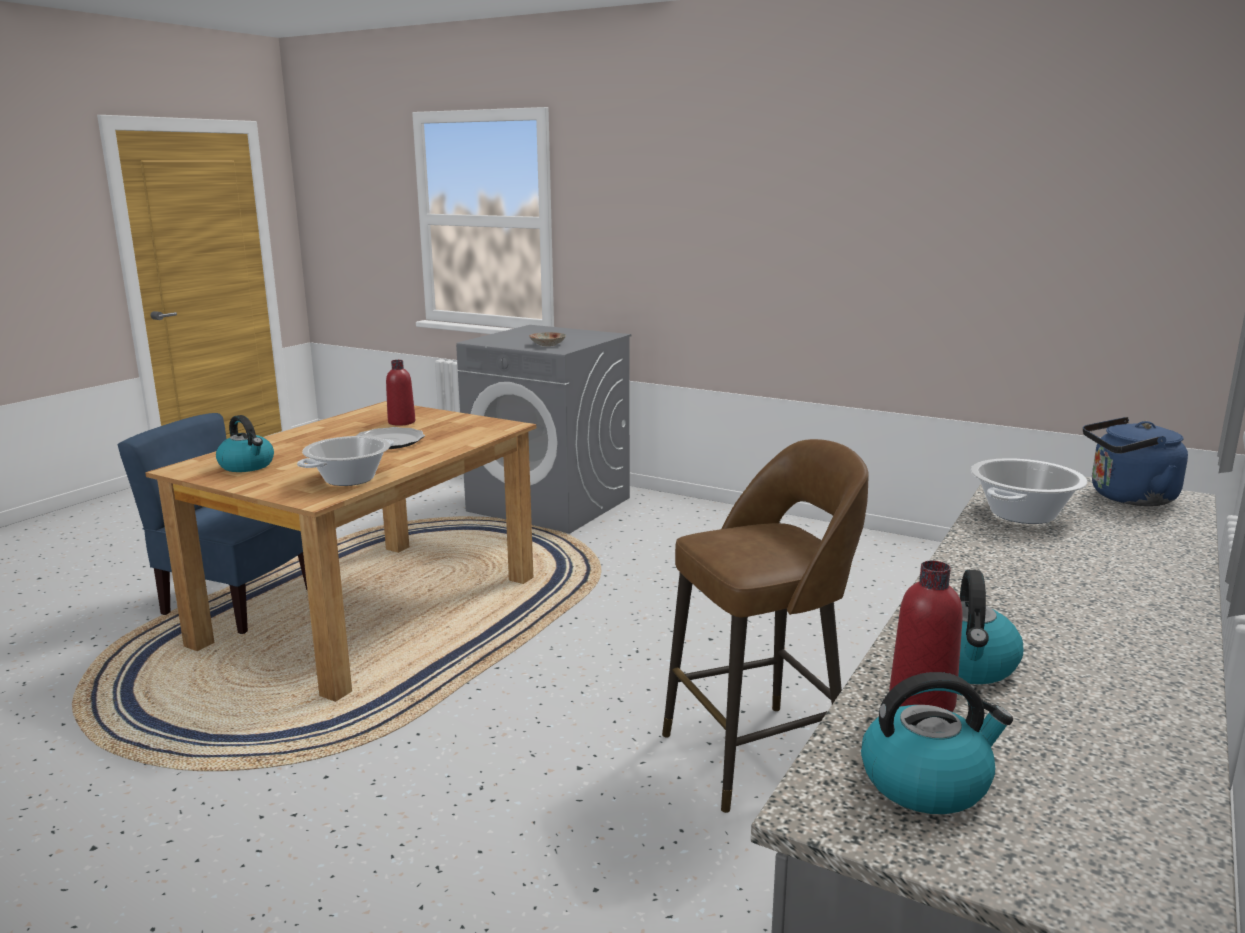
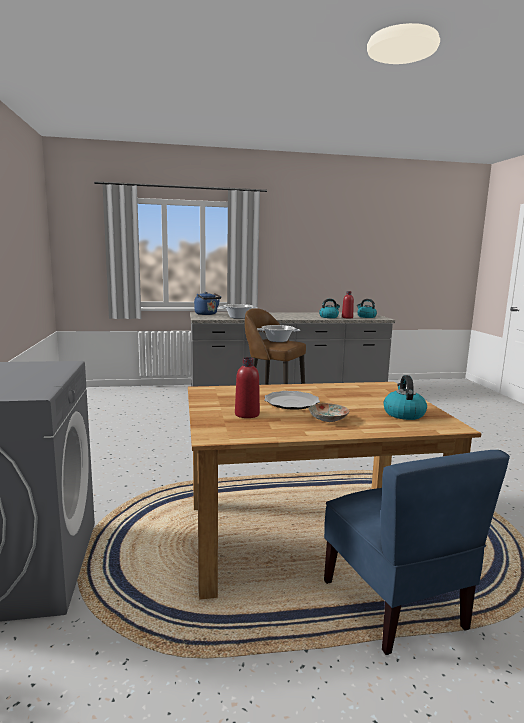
camera: 130 degrees left, 5 degrees down
cooking pot [297,436,394,486] -> cooking pot moved to [257,325,300,342]
plate [529,332,566,346] -> plate moved to [308,403,349,422]

